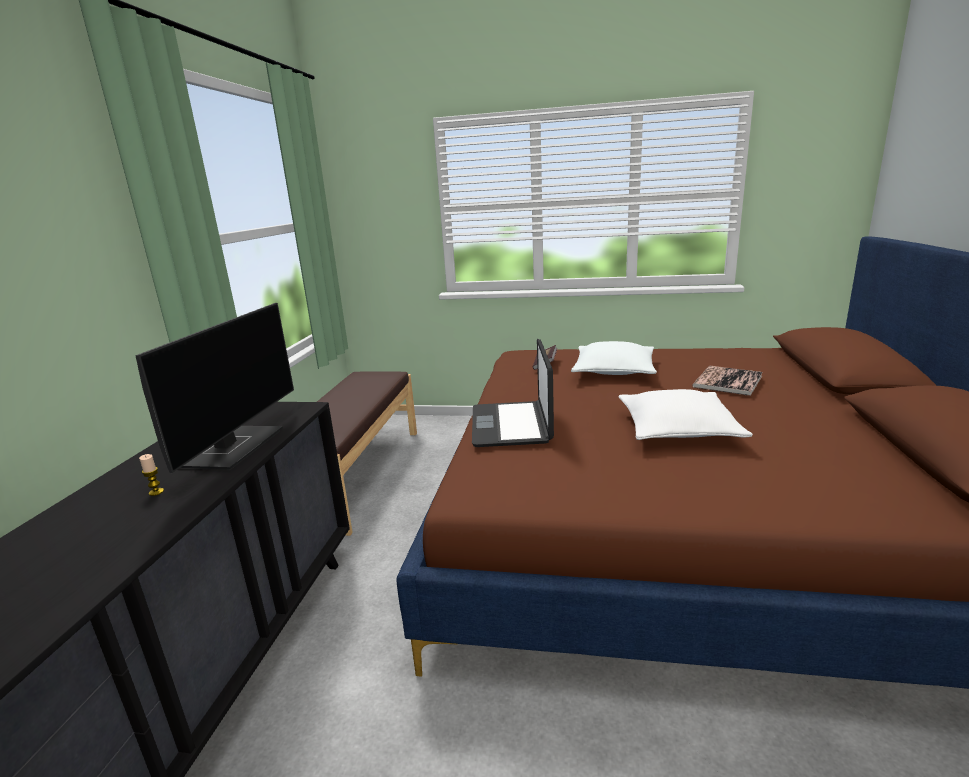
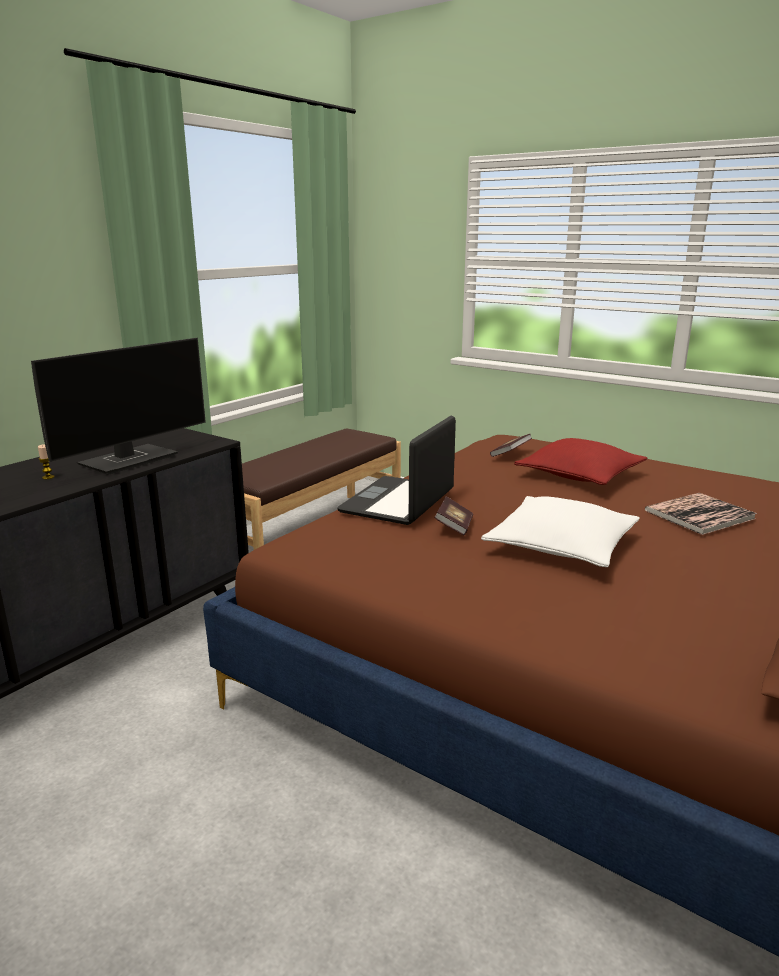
camera: 25 degrees right, 0 degrees up
white pillow [571,341,657,375] -> red pillow [514,438,647,485]
none -> book [435,497,473,535]

